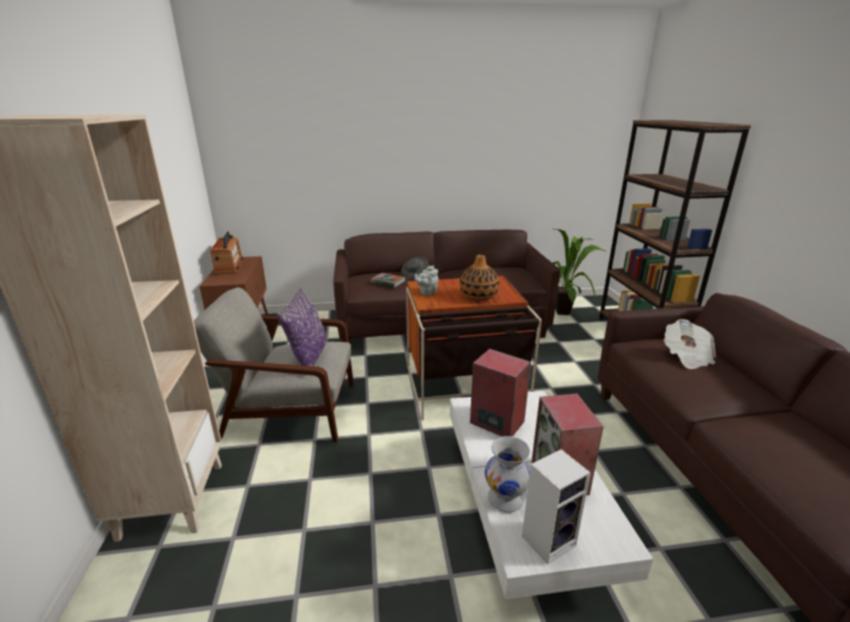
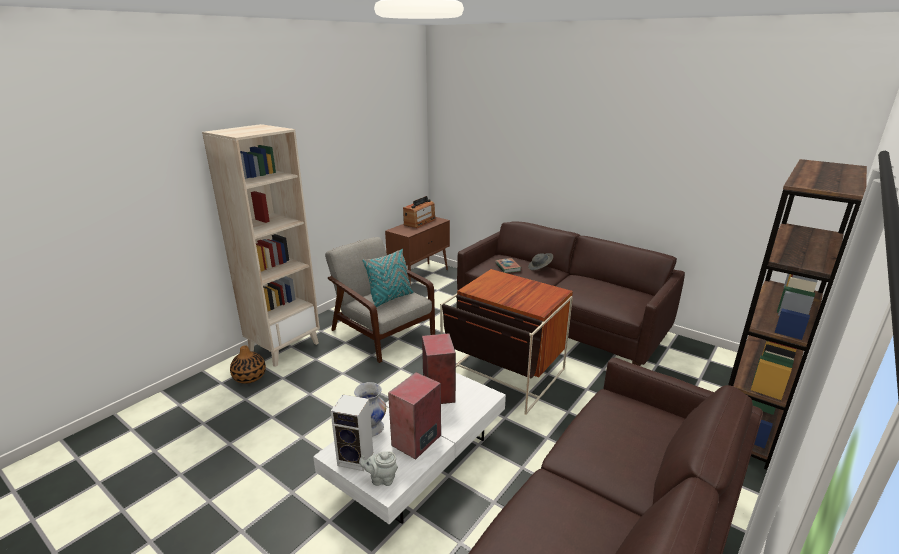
camera: 45 degrees right, 0 degrees up
purple pillow [277,288,327,366] -> turquoise pillow [363,249,413,307]
grey teapot [415,265,439,296] -> grey teapot moved to [359,451,398,486]
vase [460,255,499,301] -> vase moved to [230,345,266,384]
potted plant [553,229,606,315] -> none
newspaper [664,319,716,369] -> none

